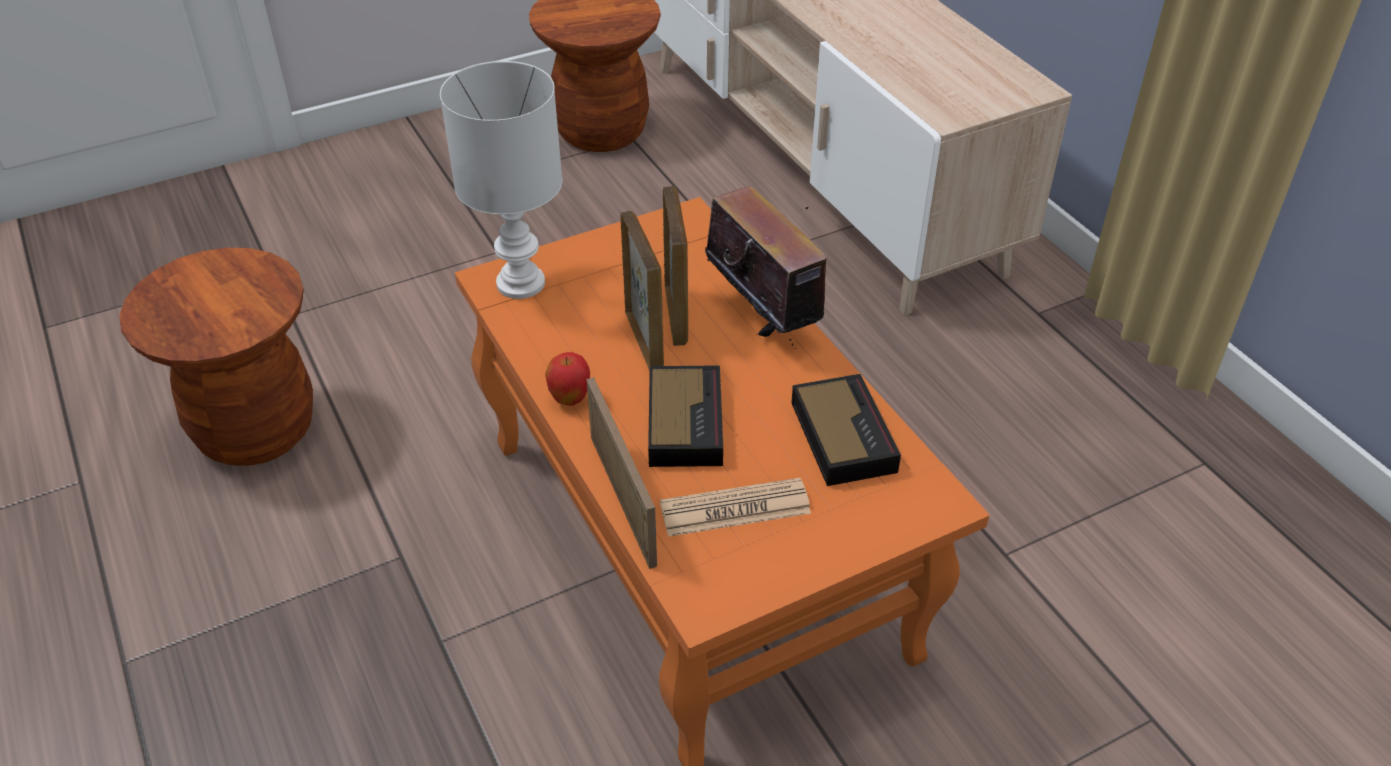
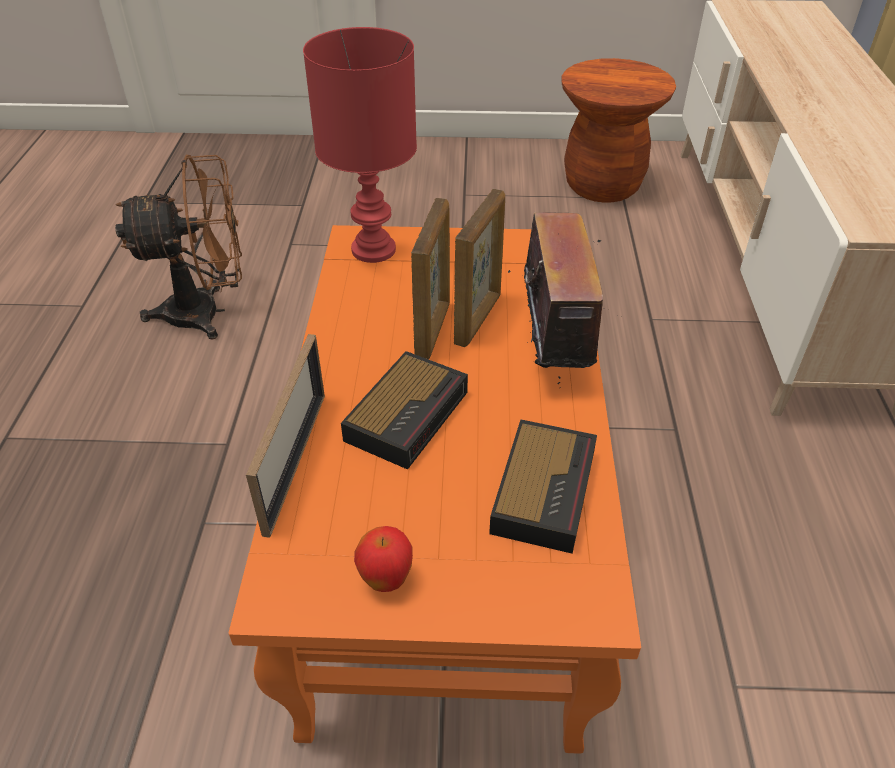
camera: 30 degrees right, 0 degrees up
brown stool [119,248,313,466] -> brown fan [115,155,242,340]
white table lamp [440,61,562,299] -> red table lamp [303,27,417,263]
apple [545,352,590,406] -> apple moved to [354,526,413,592]
newspaper [660,478,811,537] -> none

